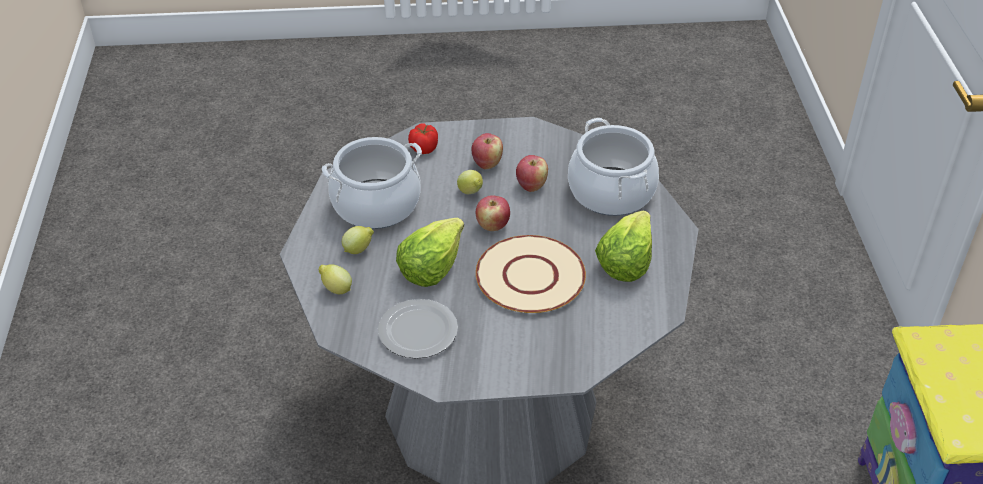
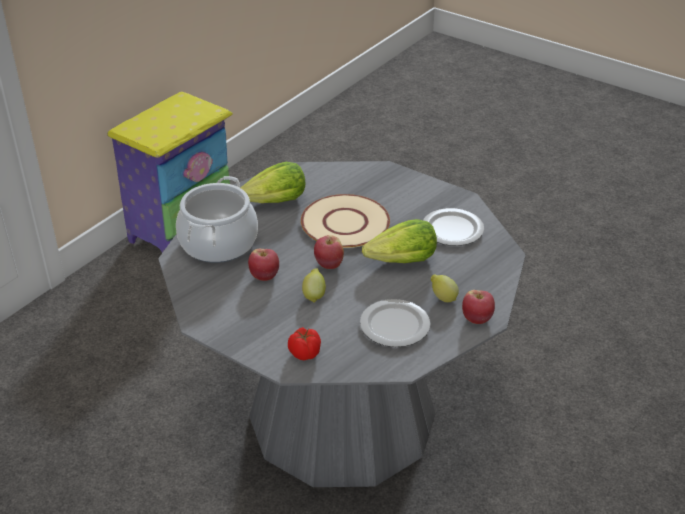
camera: 140 degrees left, 5 degrees down
lemon [319,264,352,294] -> none
cooking pot [322,137,422,229] -> plate [360,299,431,347]
apple [471,133,503,169] -> apple moved to [462,290,495,324]

